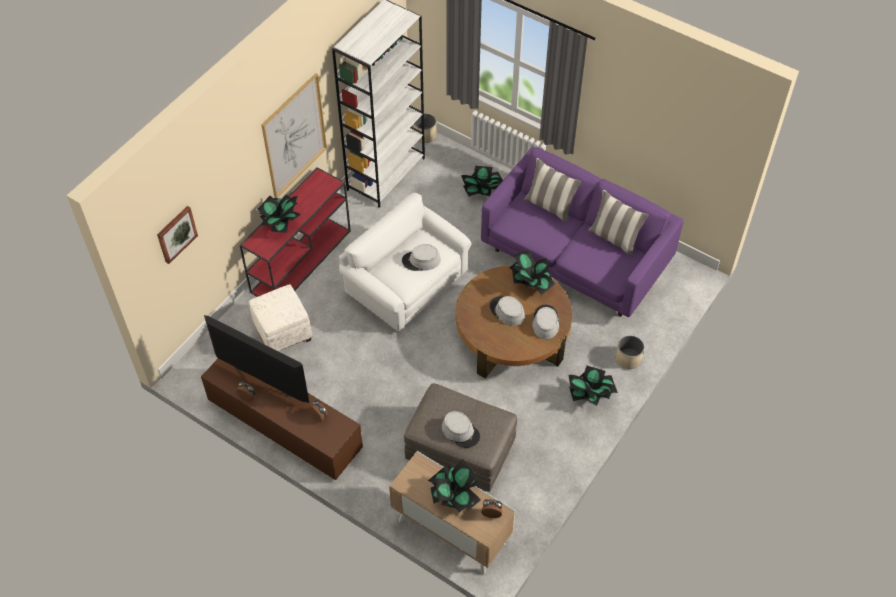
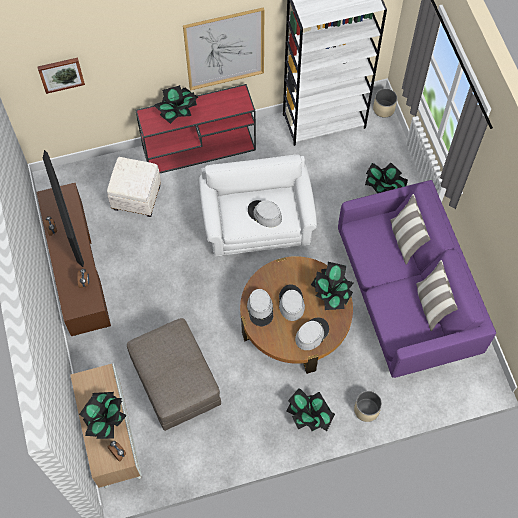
camera: 40 degrees right, 10 degrees up
grey hat [442,411,480,448] -> grey hat moved to [247,289,273,326]

